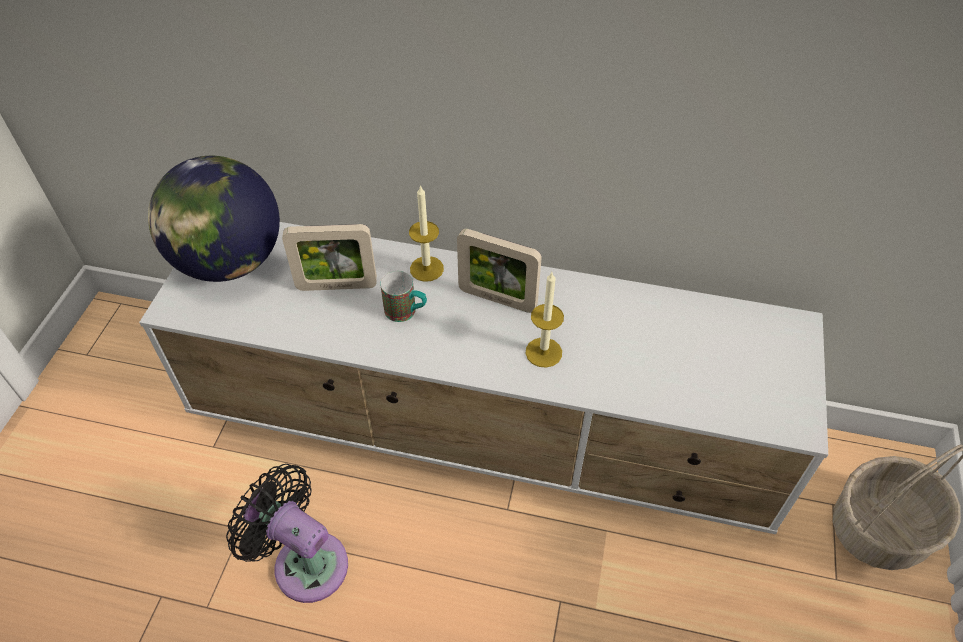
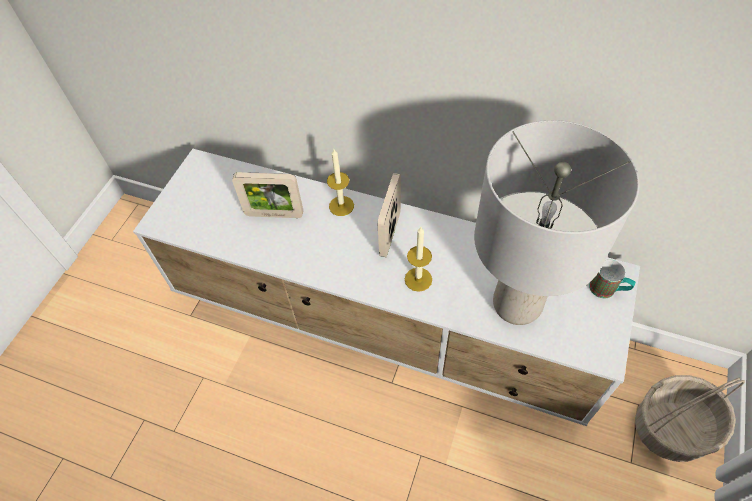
camera: 10 degrees right, 5 degrees up
globe [148,156,280,282] -> none
black fan [226,464,348,603] -> none
mug [380,271,427,322] -> mug moved to [589,259,636,298]
picture frame [457,229,542,313] -> picture frame turned 75 degrees clockwise [378,173,401,257]
none -> grey table lamp [474,120,640,325]

